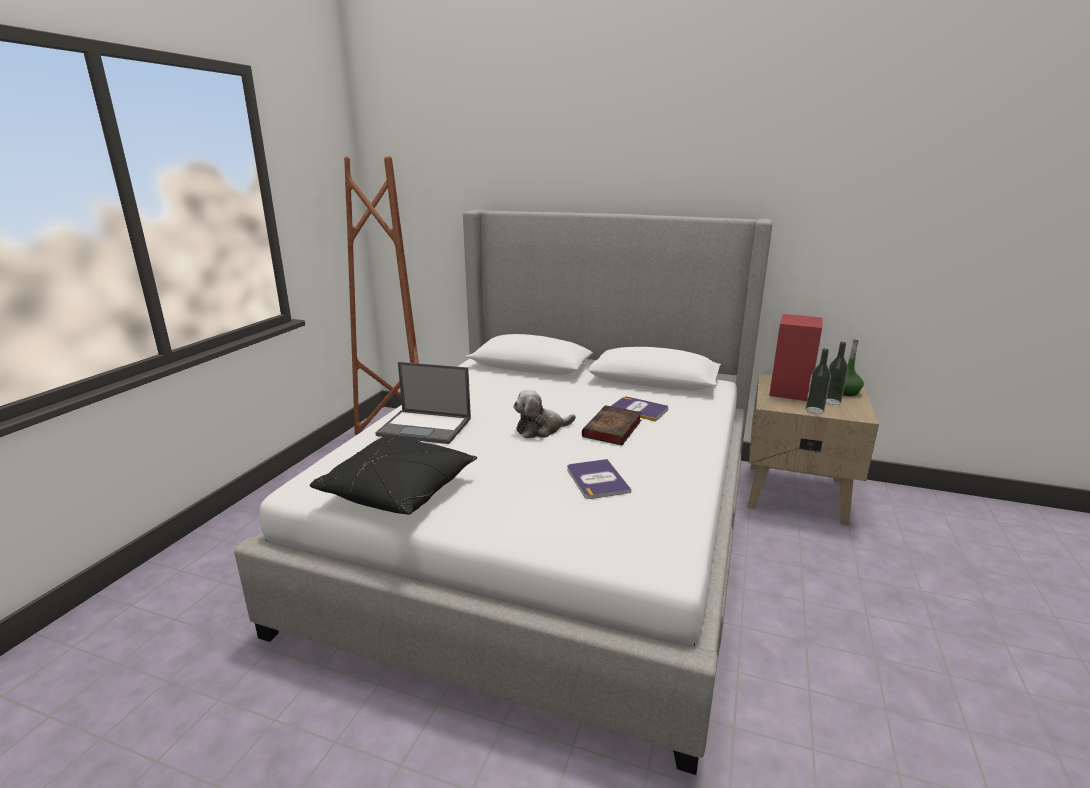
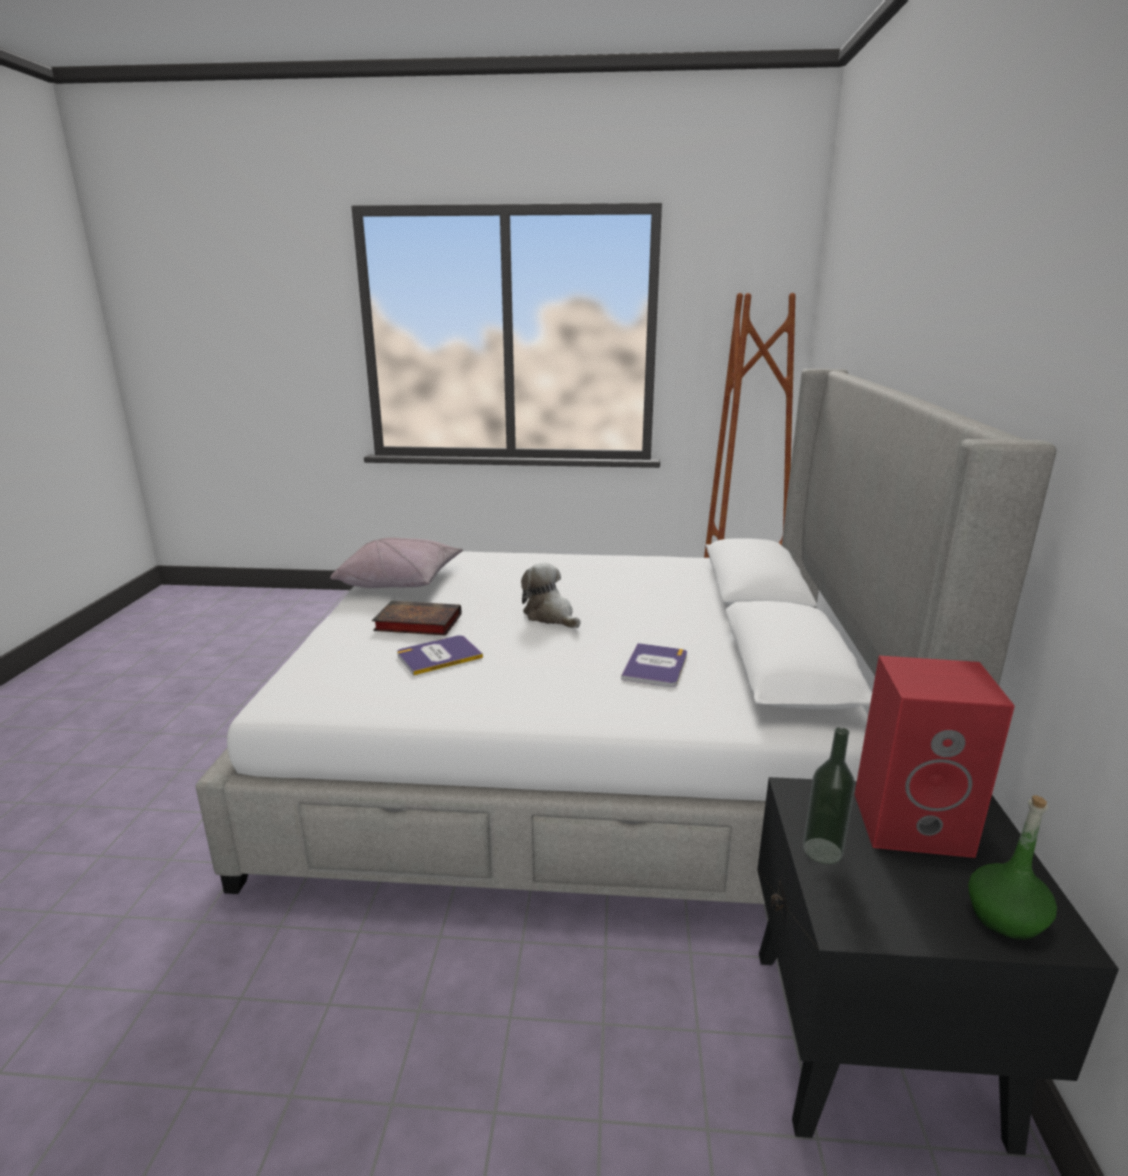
camera: 75 degrees right, 0 degrees up
black pillow [310,435,477,515] -> purple pillow [330,537,463,588]
laptop [375,362,471,444] -> none
book [582,405,642,445] -> book moved to [372,601,461,636]
beige nightstand [748,374,879,525] -> black nightstand [757,777,1119,1155]
bottle [826,342,848,405] -> none

